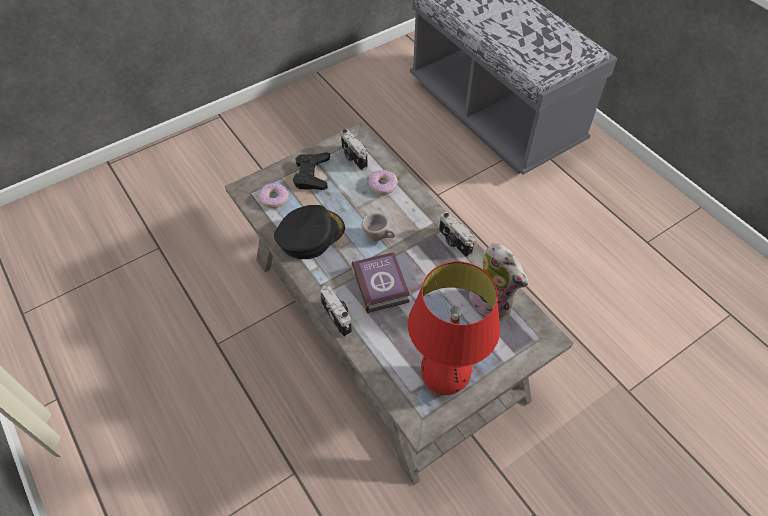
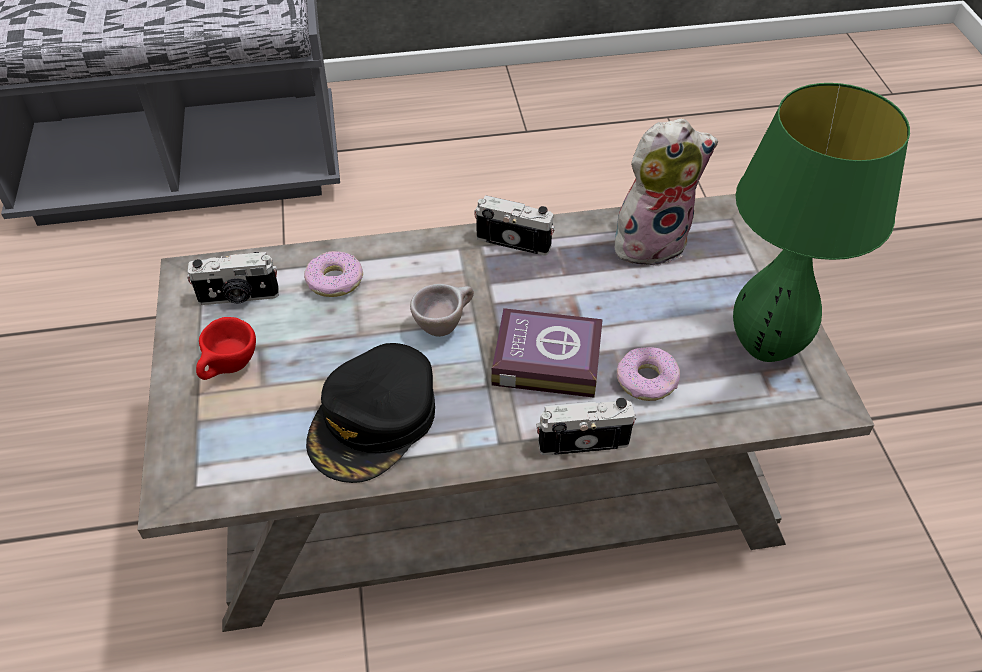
camera: 65 degrees left, 5 degrees down
donut [258,183,289,208] -> donut moved to [617,347,680,401]
black cap [274,205,345,259] -> black cap turned 135 degrees counterclockwise [306,343,435,483]
black game controller [293,152,330,190] -> red cup [196,317,256,380]
red table lamp [408,262,500,395] -> green table lamp [733,83,910,362]
camera [439,212,475,257] -> camera turned 150 degrees counterclockwise [474,195,555,256]

